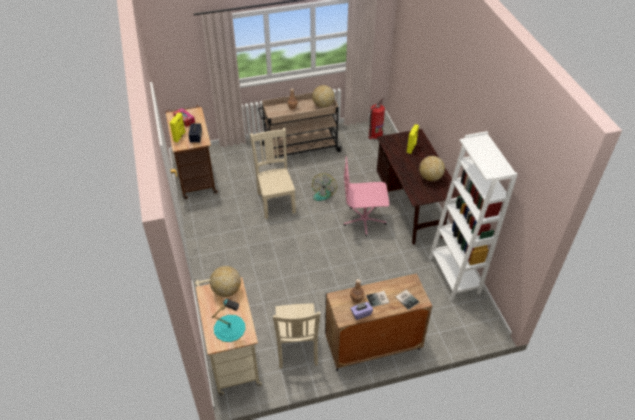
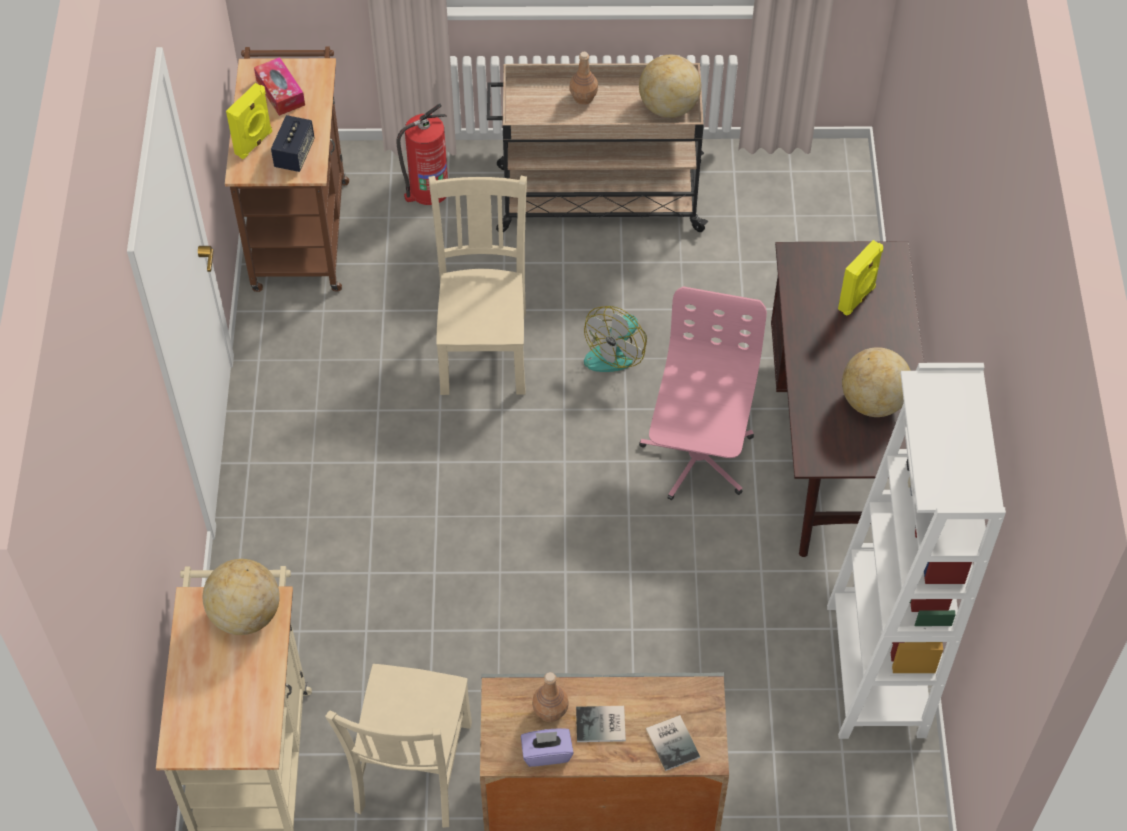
camera: 15 degrees right, 10 degrees up
turquoise table lamp [212,299,246,342] -> none
pink office chair [344,157,389,236] -> pink office chair turned 90 degrees clockwise [639,286,767,500]
fire extinguisher [368,98,385,139] -> fire extinguisher moved to [396,103,448,205]

